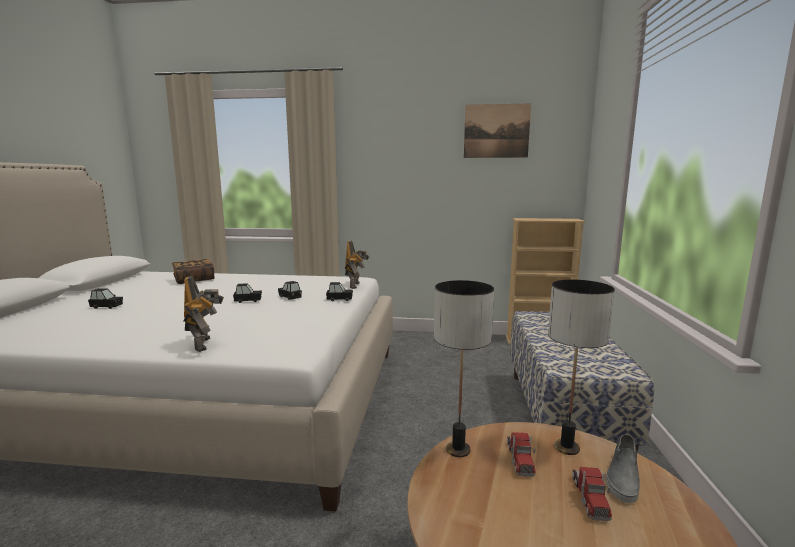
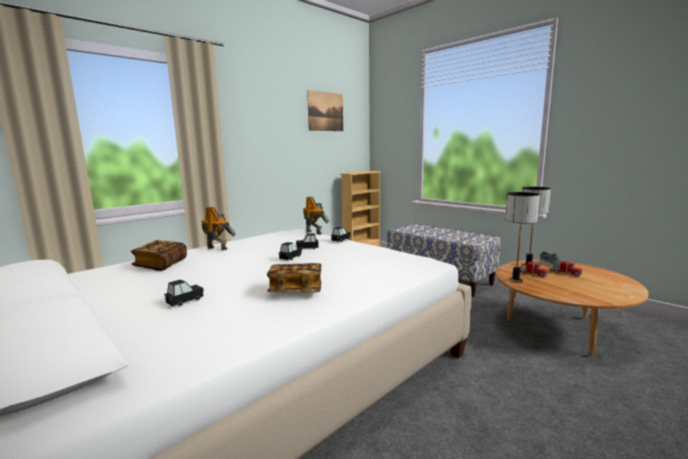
camera: 50 degrees left, 0 degrees up
toy robot [183,276,224,352] -> toy robot moved to [201,207,236,250]
none -> book [267,263,322,292]

